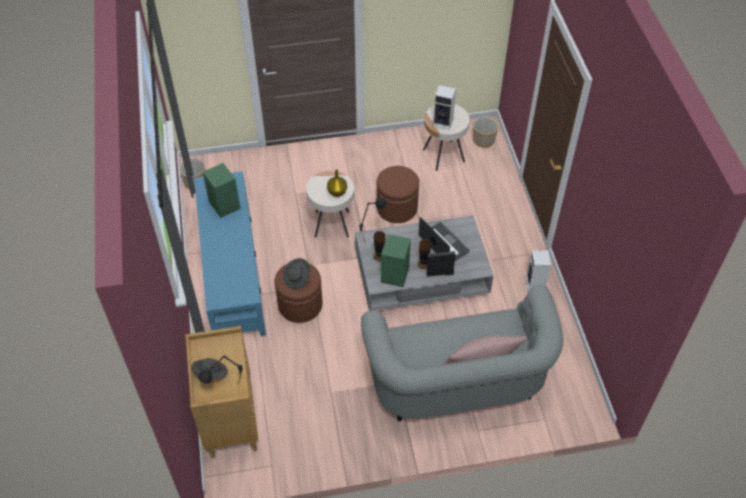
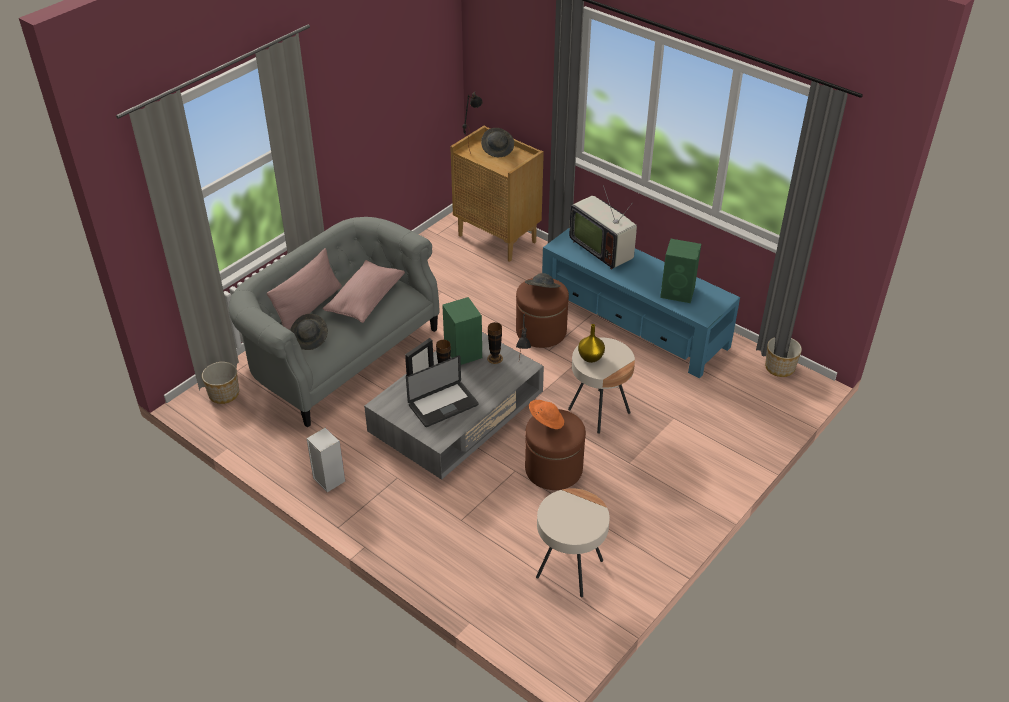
camera: 140 degrees right, 10 degrees down
laptop [419,217,470,261] -> laptop turned 45 degrees counterclockwise [406,355,478,427]
speaker [433,85,456,130] -> none
planter [473,117,498,148] -> planter moved to [202,362,239,404]
none -> grey hat [290,314,328,350]
none -> pink pillow [322,260,405,323]
none -> orange hat [529,400,564,429]
none -> television [569,185,637,269]

